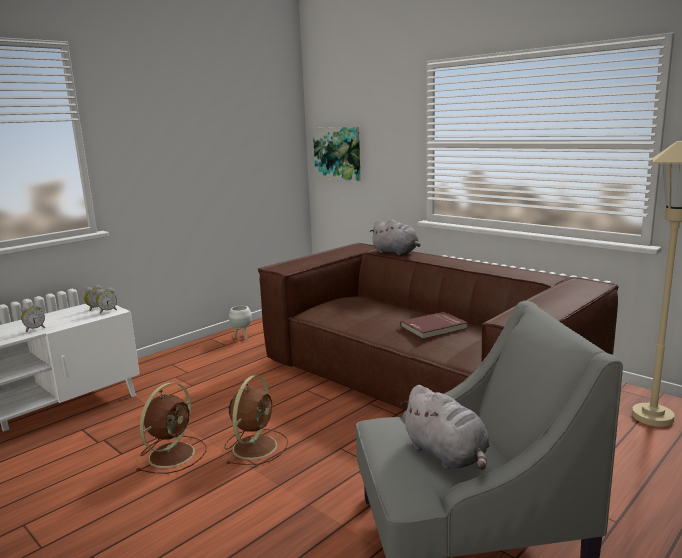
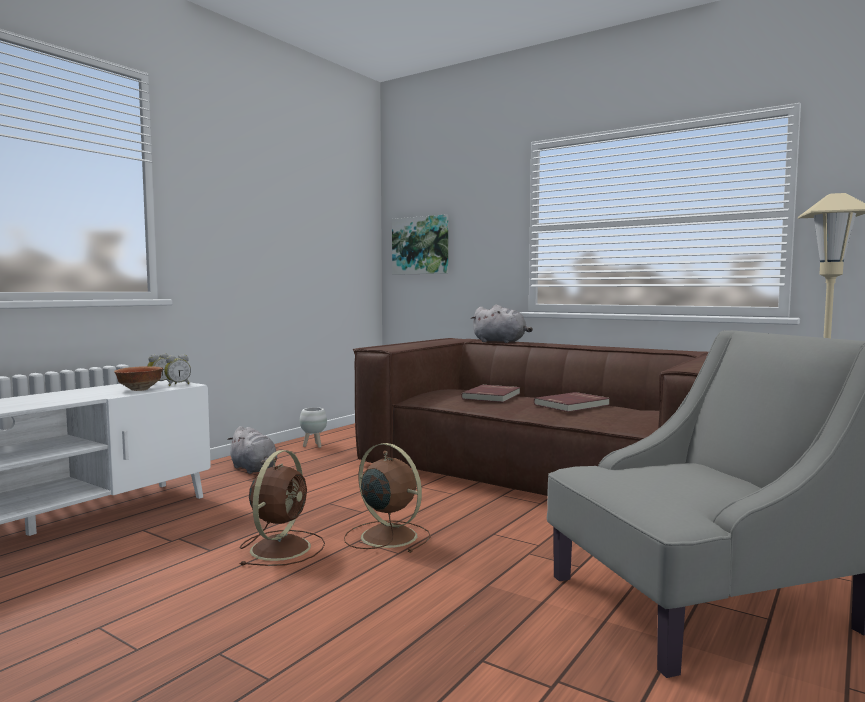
camera: 10 degrees left, 10 degrees down
alarm clock [21,303,45,332] -> none
brown fan [224,375,288,465] -> brown fan turned 60 degrees counterclockwise [344,443,431,553]
grey plush toy [400,385,490,470] -> grey plush toy moved to [227,426,277,474]
none -> bowl [114,366,163,391]
none -> red book [461,385,520,403]

